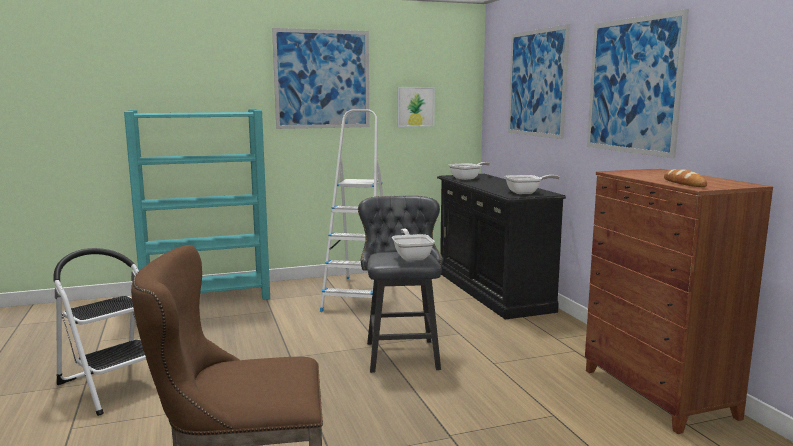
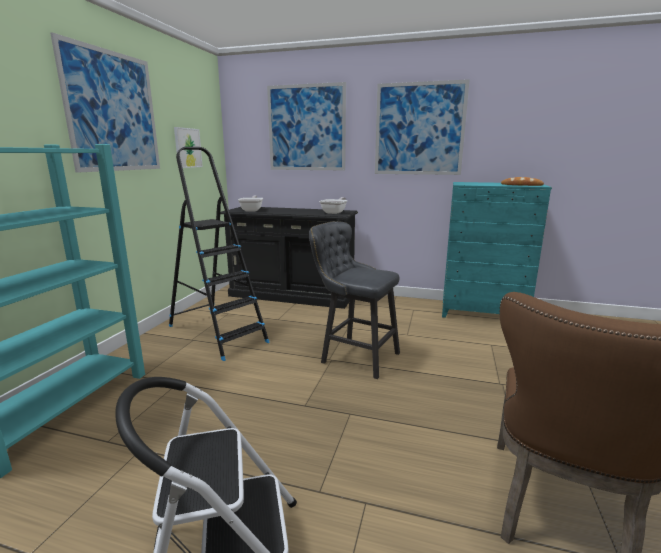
camera: 55 degrees left, 5 degrees up
white step ladder [320,109,383,312] -> black step ladder [169,147,270,361]
frying pan [392,229,435,261] -> none
brown dresser [585,168,773,434] -> turquoise dresser [442,182,552,318]

